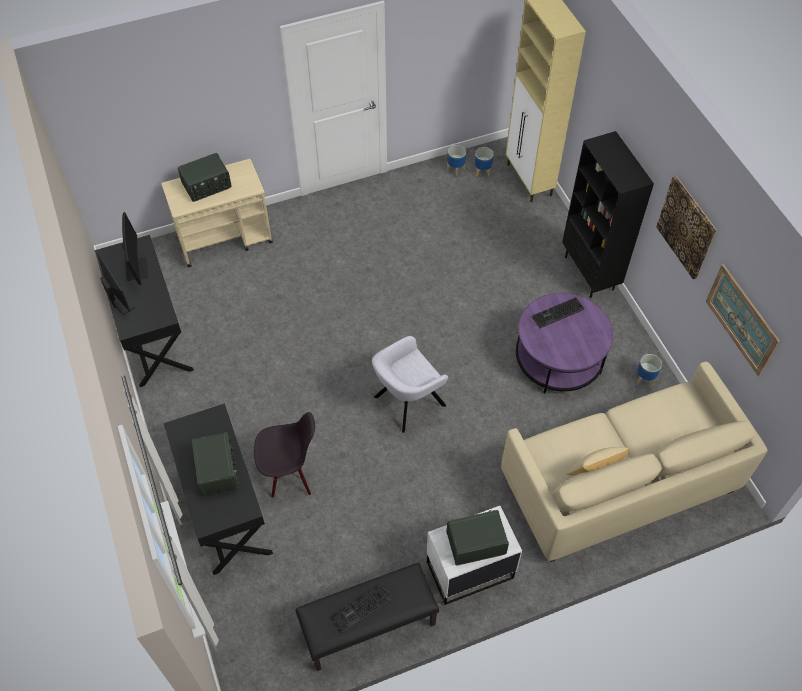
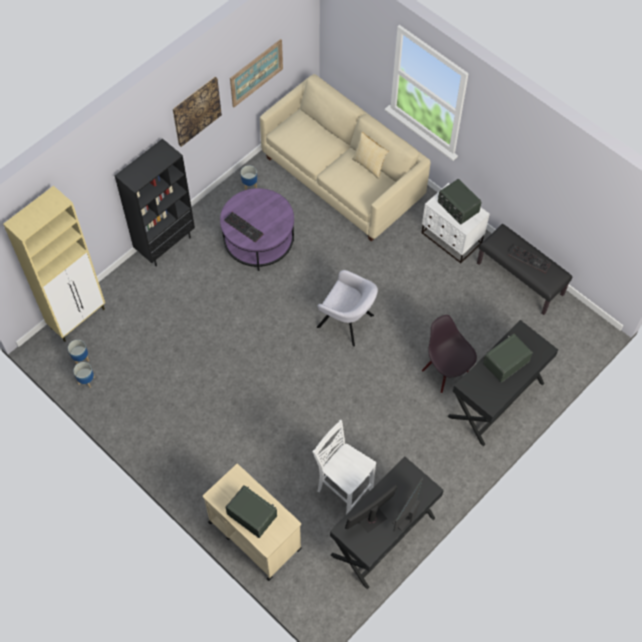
camera: 115 degrees left, 5 degrees up
none -> white stool [313,420,376,515]

